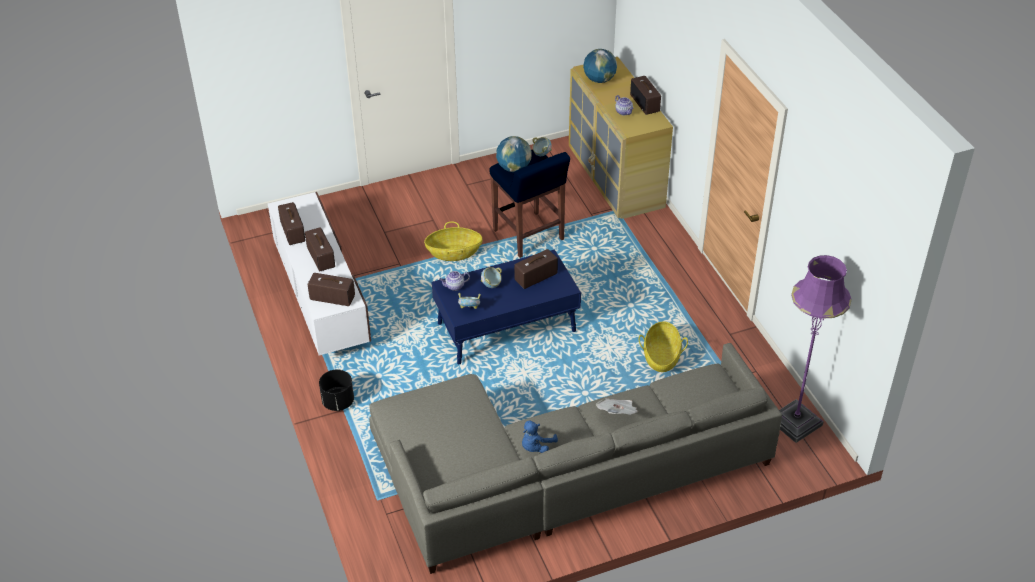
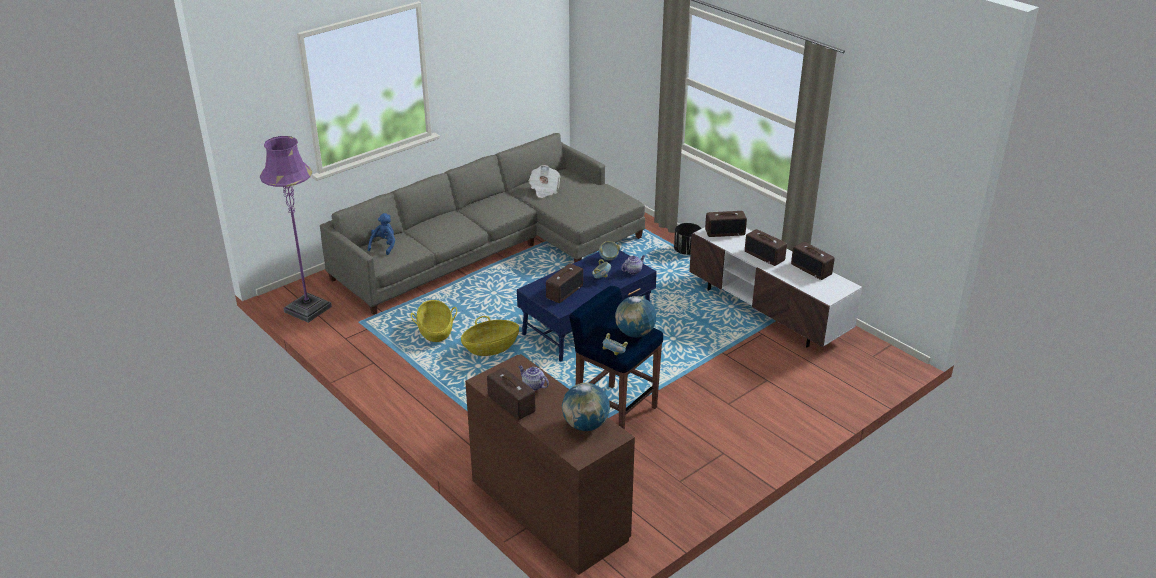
camera: 160 degrees right, 10 degrees down
basket [424,221,483,261] -> basket moved to [461,316,519,356]
blue plush toy [522,420,558,453] -> blue plush toy moved to [368,213,395,255]
yellow cabinet [569,57,673,219] -> brown cabinet [465,354,635,575]
newspaper [596,398,638,415] -> newspaper moved to [529,165,561,198]

